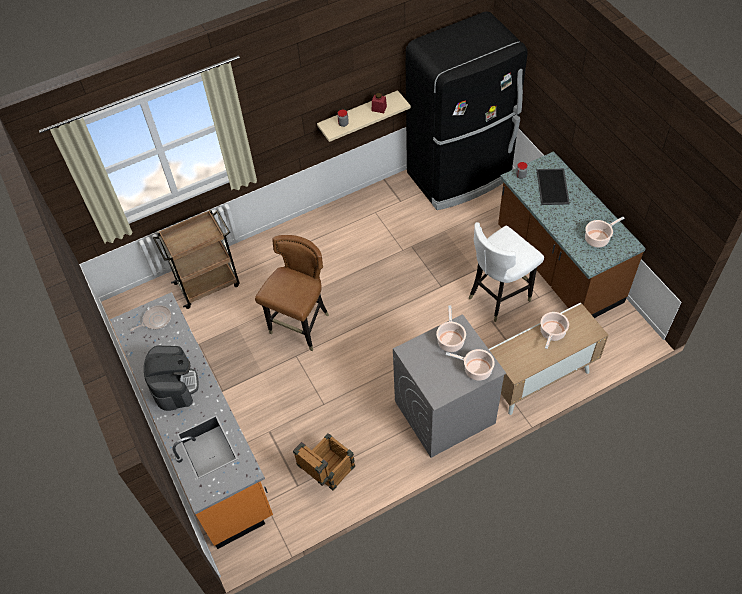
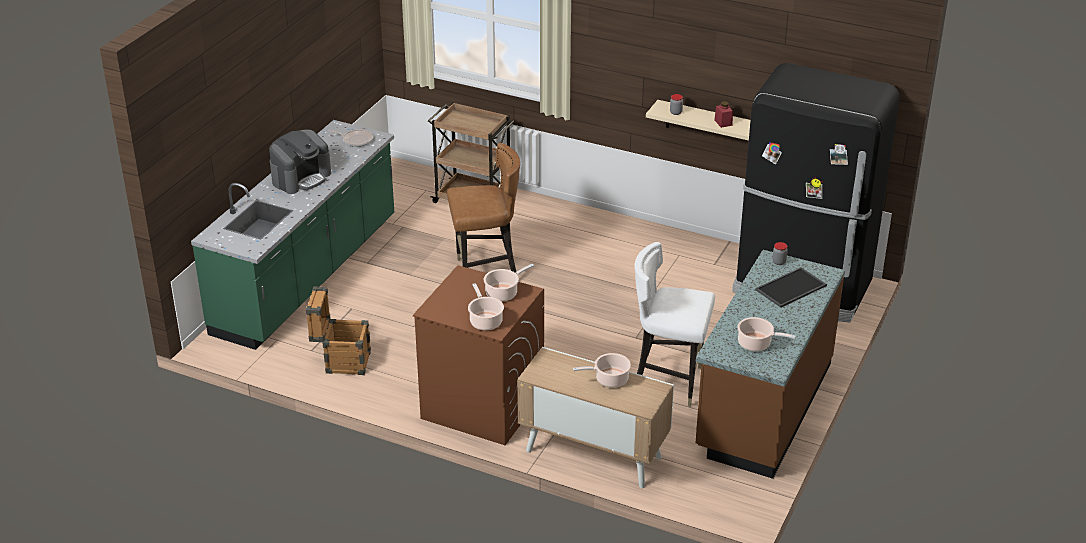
camera: 50 degrees right, 20 degrees down
orange counter [110,292,273,549] -> green counter [191,120,394,350]
grey washing machine [393,314,506,458] -> brown washing machine [413,265,544,445]

